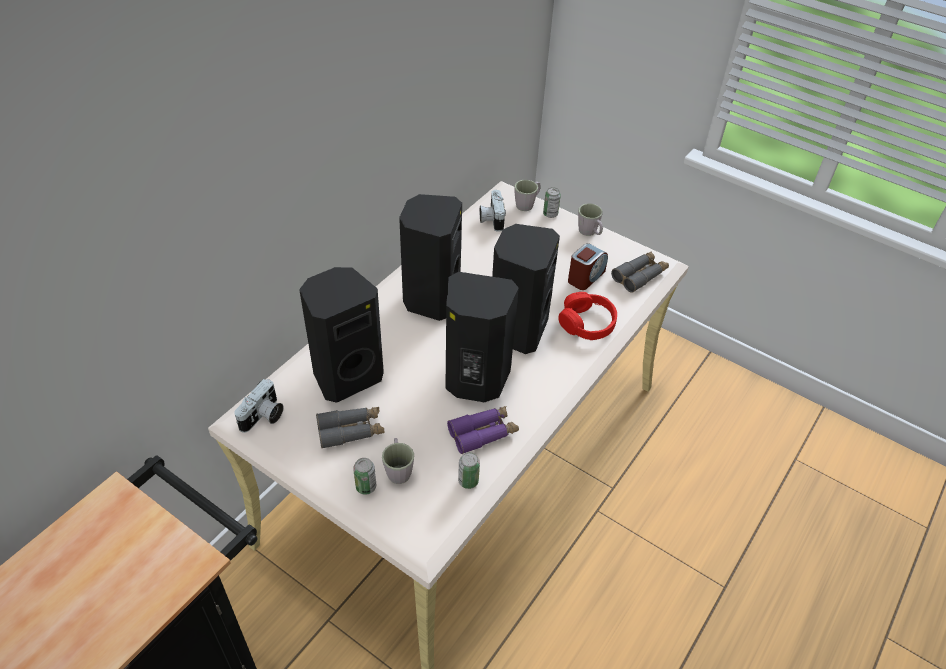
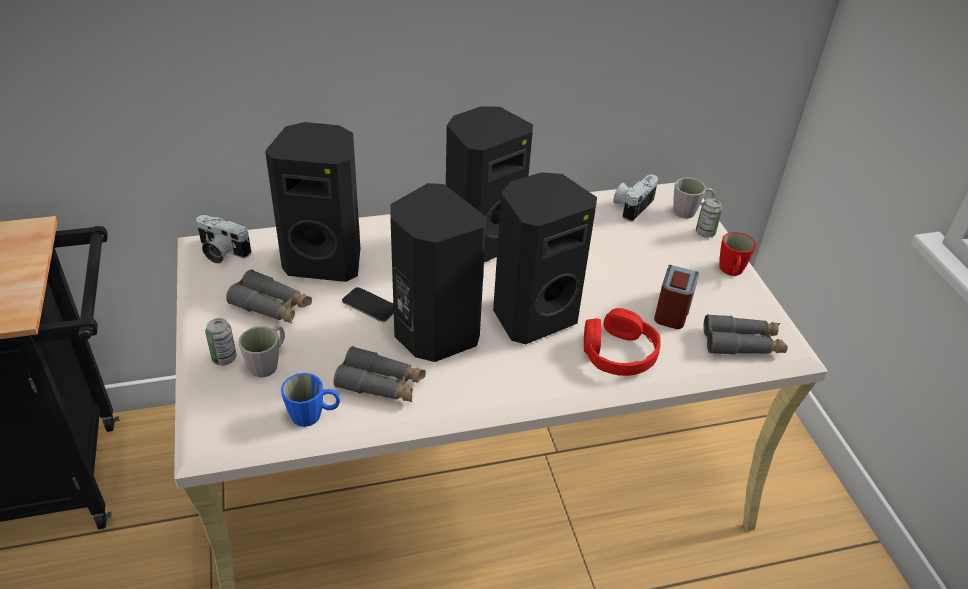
camera: 40 degrees right, 5 degrees down
camera [234,379,284,433] -> camera turned 45 degrees clockwise [196,215,252,264]
purple binoculars [447,406,519,454] -> grey binoculars [334,346,426,402]
can [458,452,480,489] -> blue mug [281,373,340,427]
alarm clock [568,243,608,290] -> alarm clock turned 60 degrees counterclockwise [654,265,699,329]
grey mug [578,203,603,236] -> red mug [719,232,756,276]
none -> phone [342,287,394,322]

